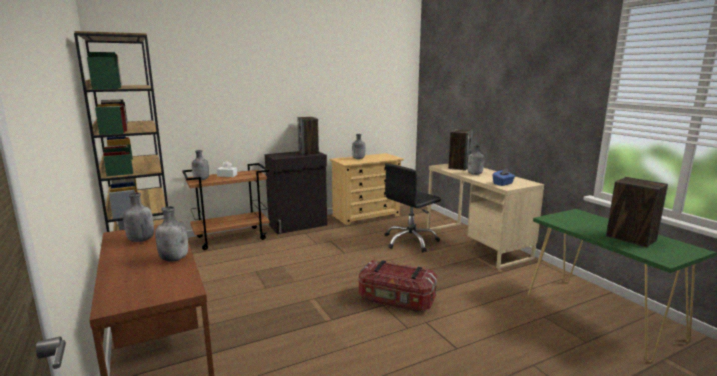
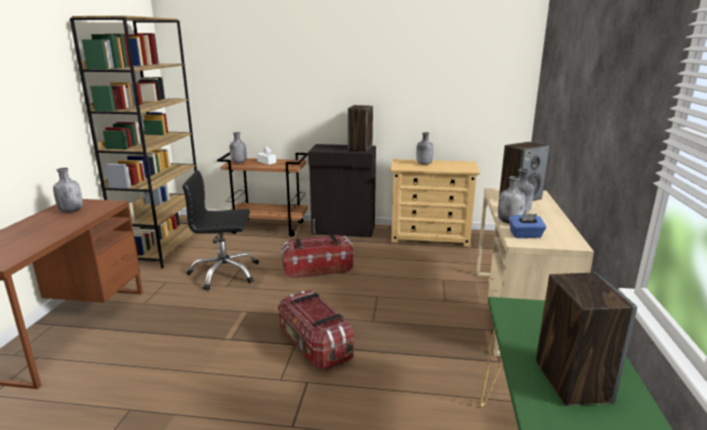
camera: 35 degrees right, 5 degrees up
grey bottle [155,206,188,262] -> grey bottle moved to [498,176,525,223]
black office chair [385,163,441,252] -> black office chair moved to [182,170,259,291]
none -> storage box [281,235,353,279]

